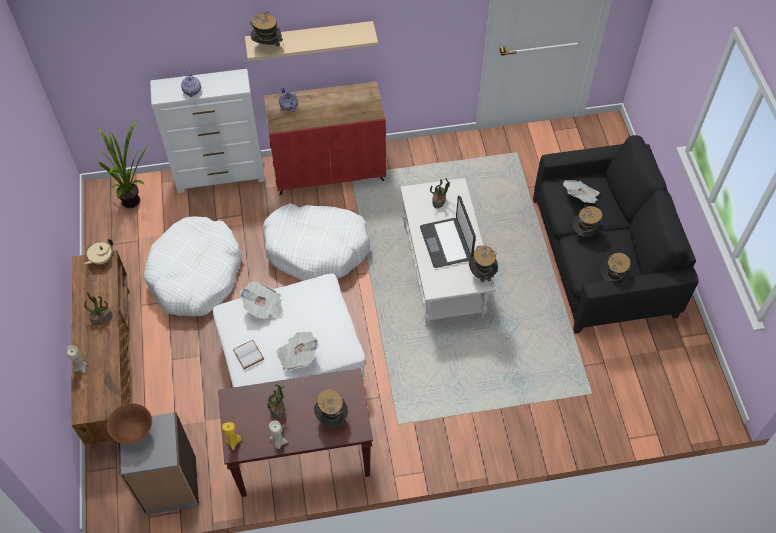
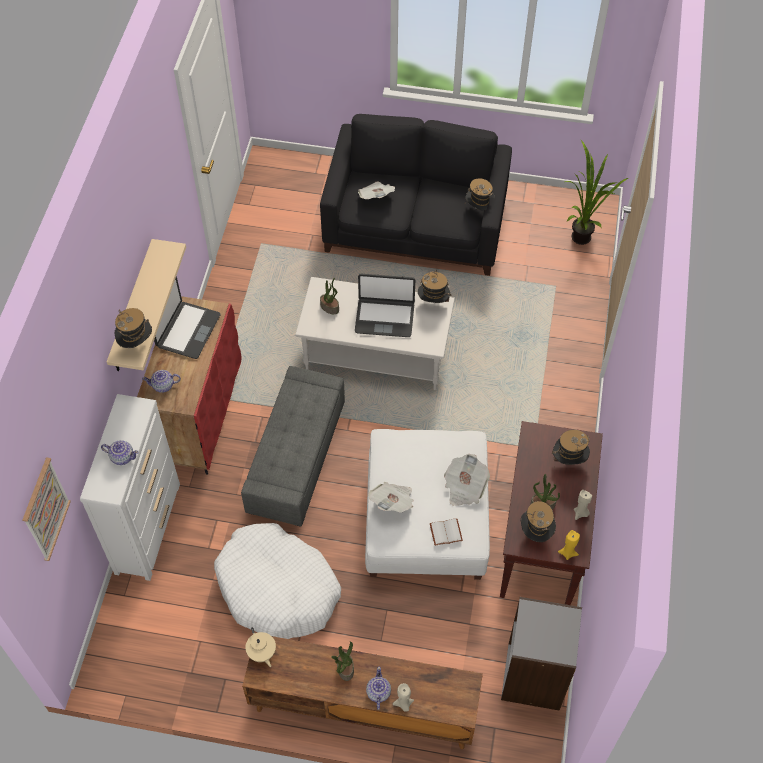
camera: 70 degrees left, 0 degrees up
potted plant [97,120,150,208] -> potted plant moved to [565,140,628,245]
brown bowl [107,403,152,444] -> none
white dog bed [263,203,370,280] -> grey ottoman [241,366,345,527]
hat [573,206,602,237] -> hat moved to [521,501,556,542]
none -> picture [23,457,71,561]
none -> laptop [154,277,221,359]
none -> teapot [366,667,391,710]

